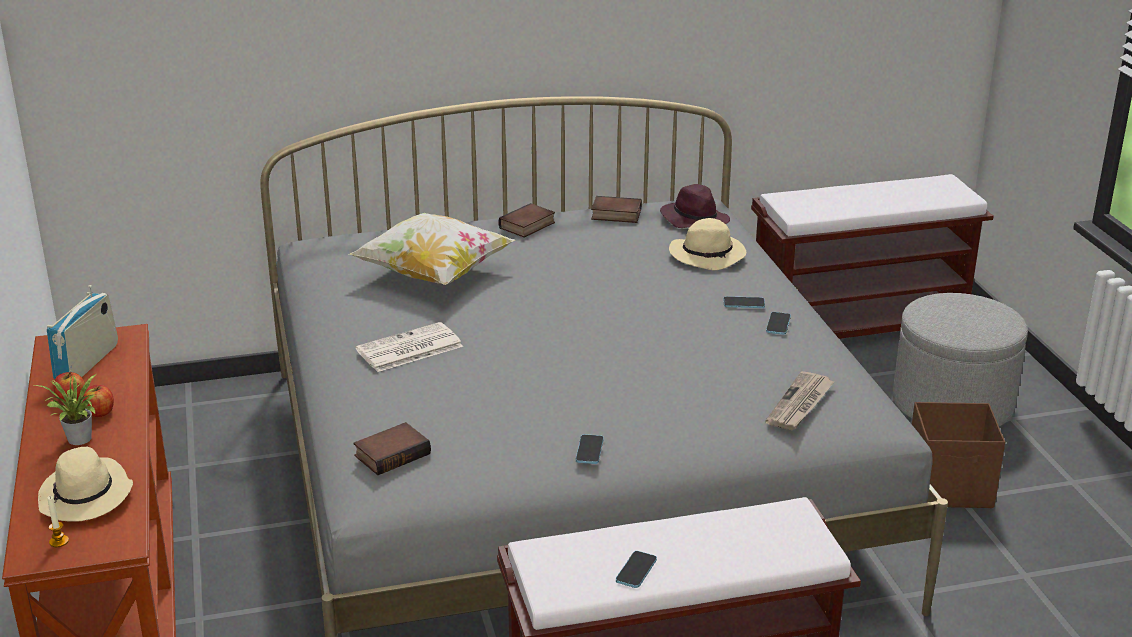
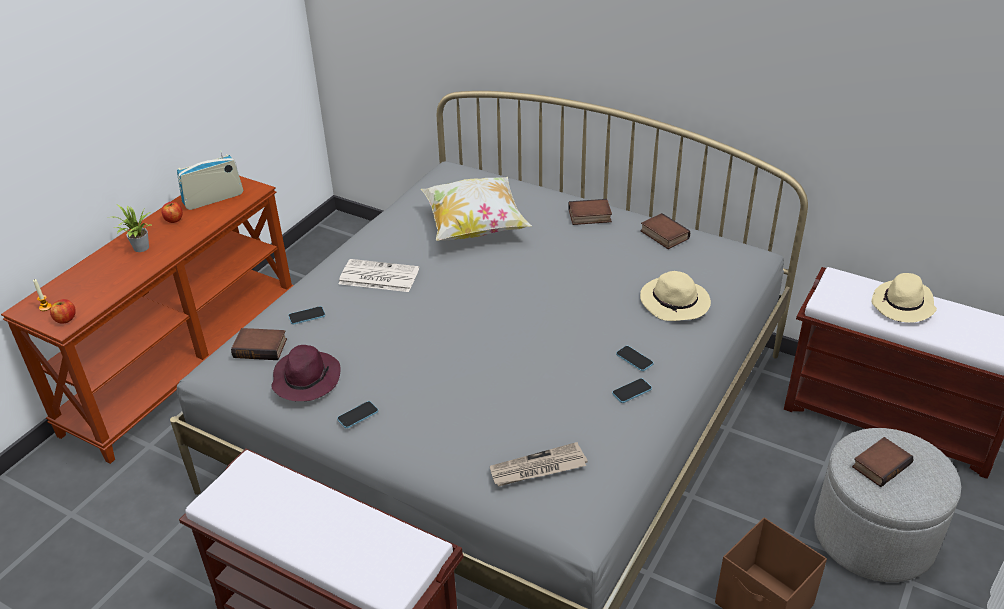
camera: 45 degrees right, 10 degrees up
beige hat [38,447,133,522] -> beige hat moved to [871,273,937,323]
apple [83,385,114,417] -> apple moved to [50,299,76,324]
phone [616,551,657,588] -> phone moved to [288,306,325,325]
purple hat [660,184,730,228] -> purple hat moved to [271,345,341,401]
none -> book [852,437,914,487]

